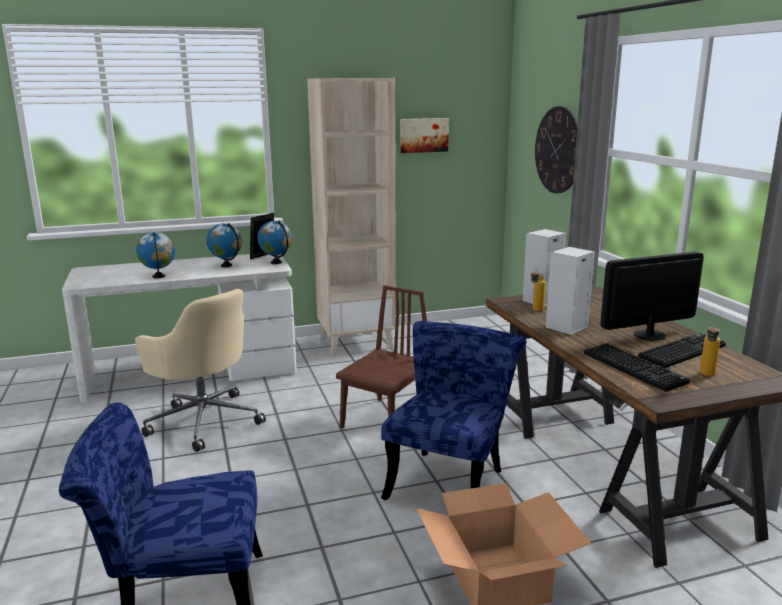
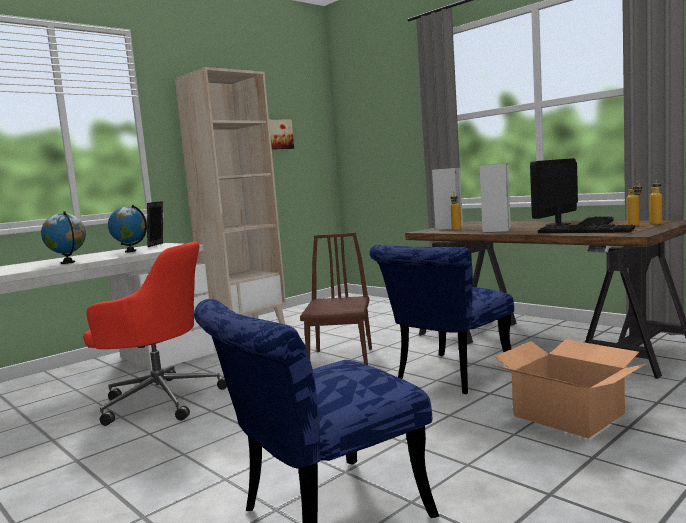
camera: 25 degrees left, 10 degrees down
beige office chair [135,289,266,452] -> red office chair [83,241,227,426]
globe [257,221,292,264] -> none
blue chair [381,321,526,500] -> blue chair turned 135 degrees counterclockwise [369,245,514,394]
wall clock [535,106,578,193] -> none
none -> bottle [650,179,662,225]

